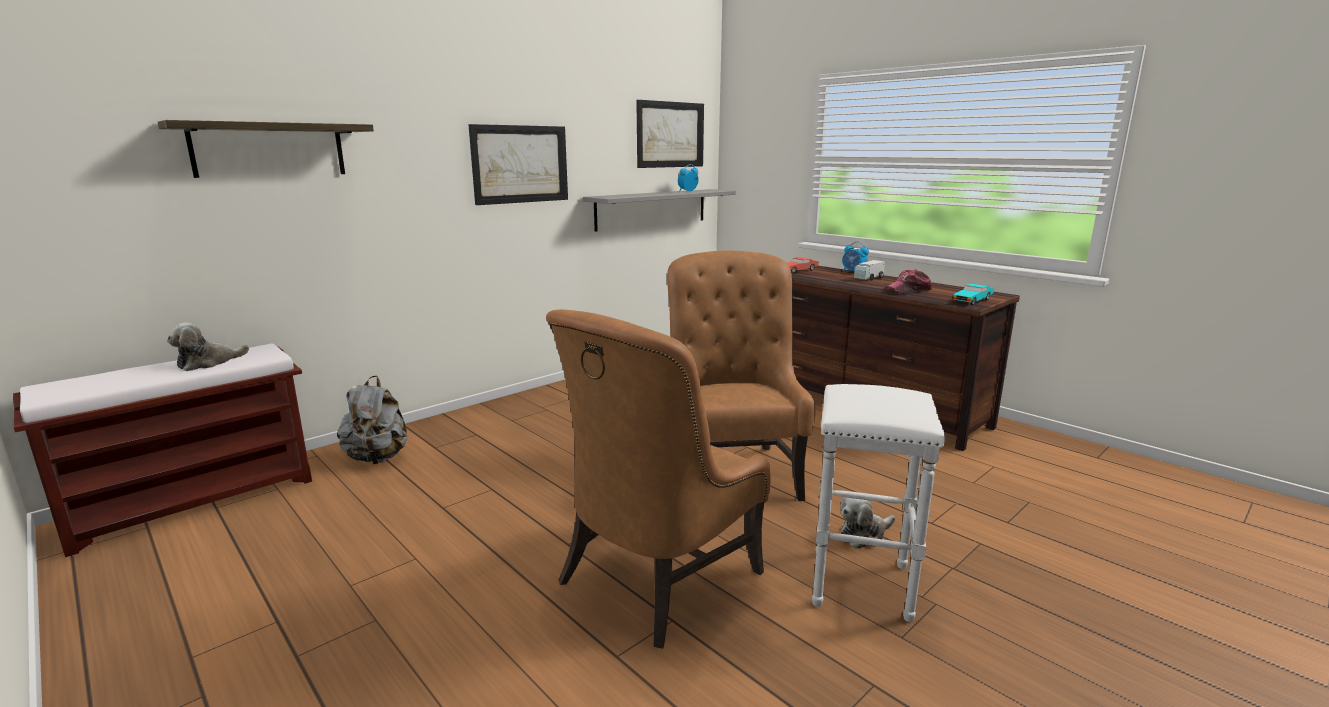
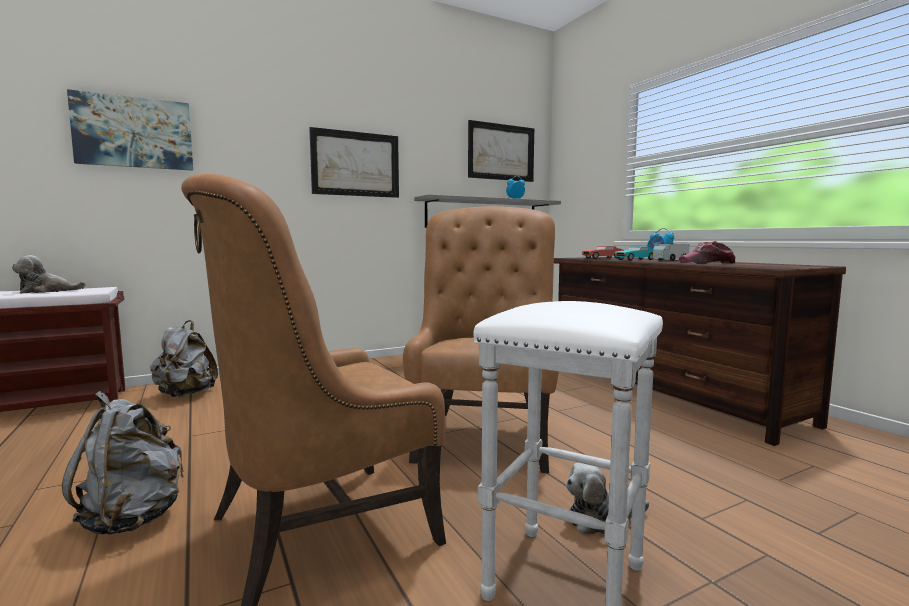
camera: 15 degrees right, 10 degrees down
shelf [158,120,374,178] -> picture [67,89,193,171]
turquoise toy car [953,284,994,305] -> turquoise toy car moved to [615,246,655,261]
none -> grey backpack [62,391,184,535]

